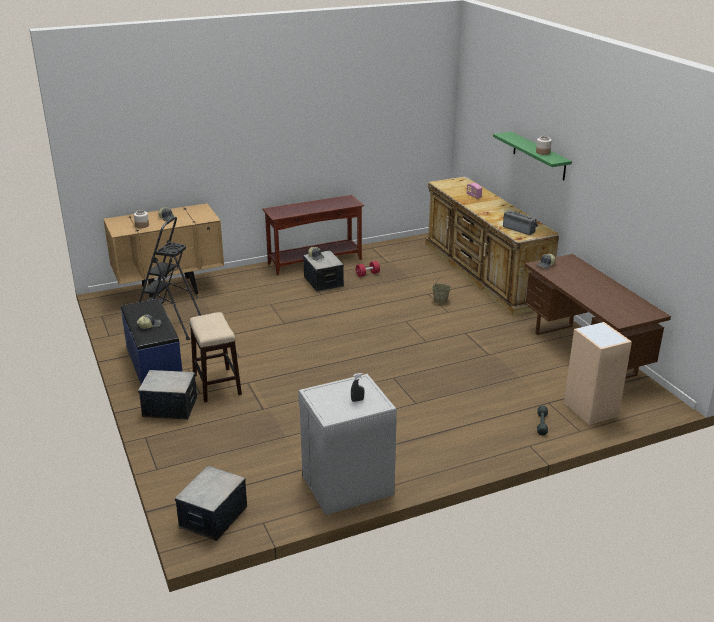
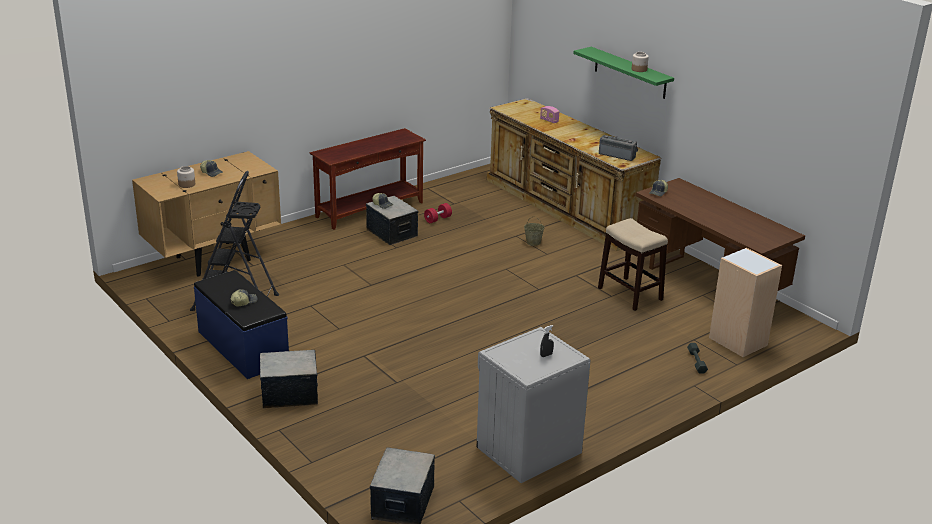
camera: 15 degrees left, 0 degrees up
stool [189,312,242,402] -> stool moved to [598,218,668,311]

